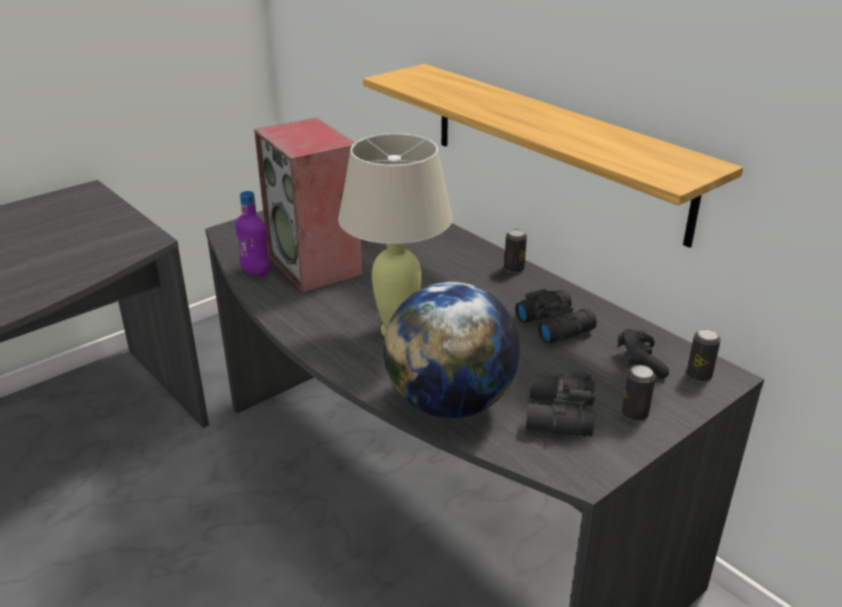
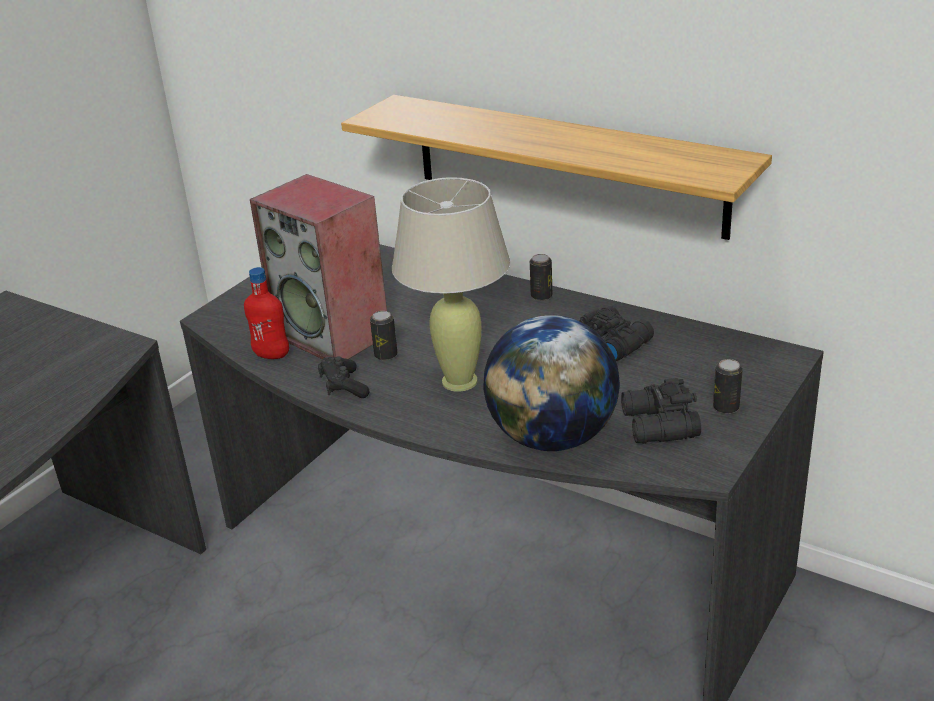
camera: 15 degrees left, 0 degrees up
purple bottle [235,191,271,276] -> red bottle [244,267,289,359]
black game controller [617,329,669,378] -> black game controller moved to [318,356,369,398]
can [687,329,721,382] -> can moved to [370,311,398,360]

